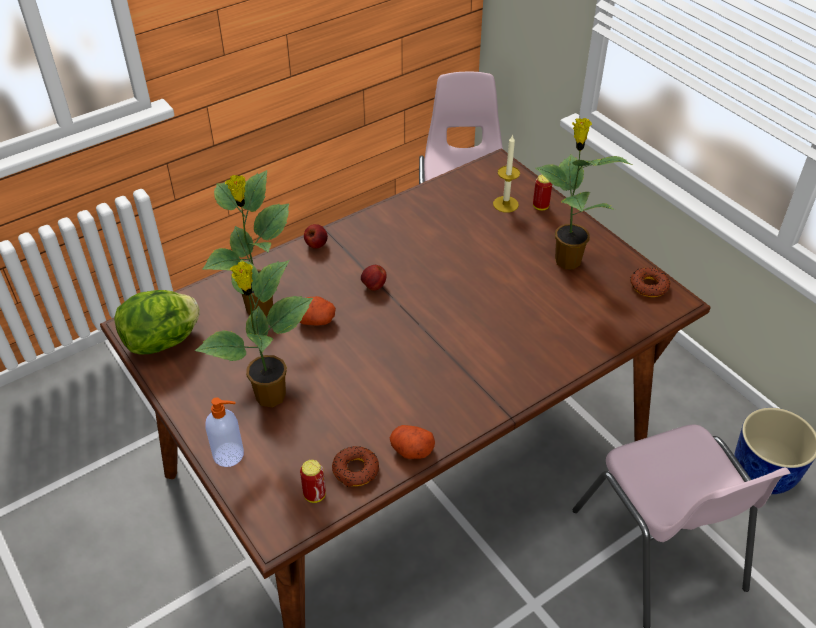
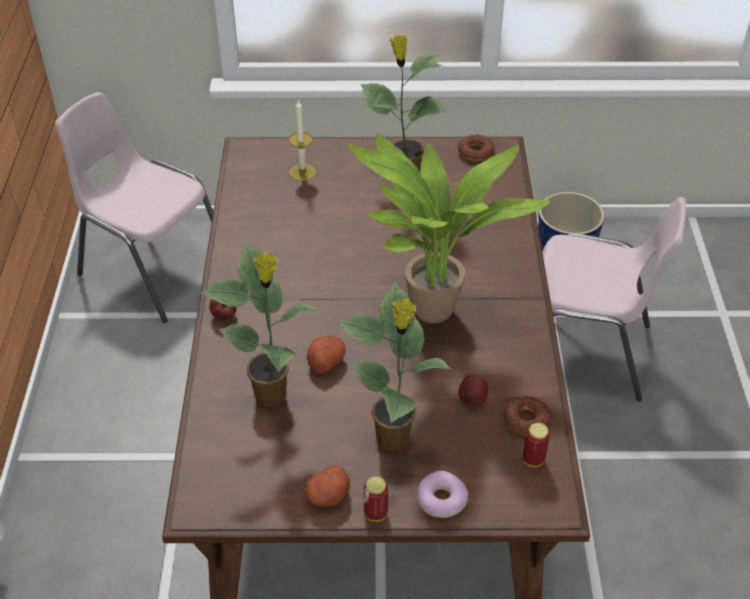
camera: 55 degrees left, 0 degrees up
lettuce [114,290,200,355] -> none
soap dispenser [205,397,244,467] -> donut [417,471,469,518]
apple [361,265,387,291] -> apple moved to [459,375,488,405]
potato [390,425,435,459] -> potato moved to [305,465,350,507]
can [533,174,552,210] -> can moved to [363,476,388,522]
none -> potted plant [348,133,551,323]

